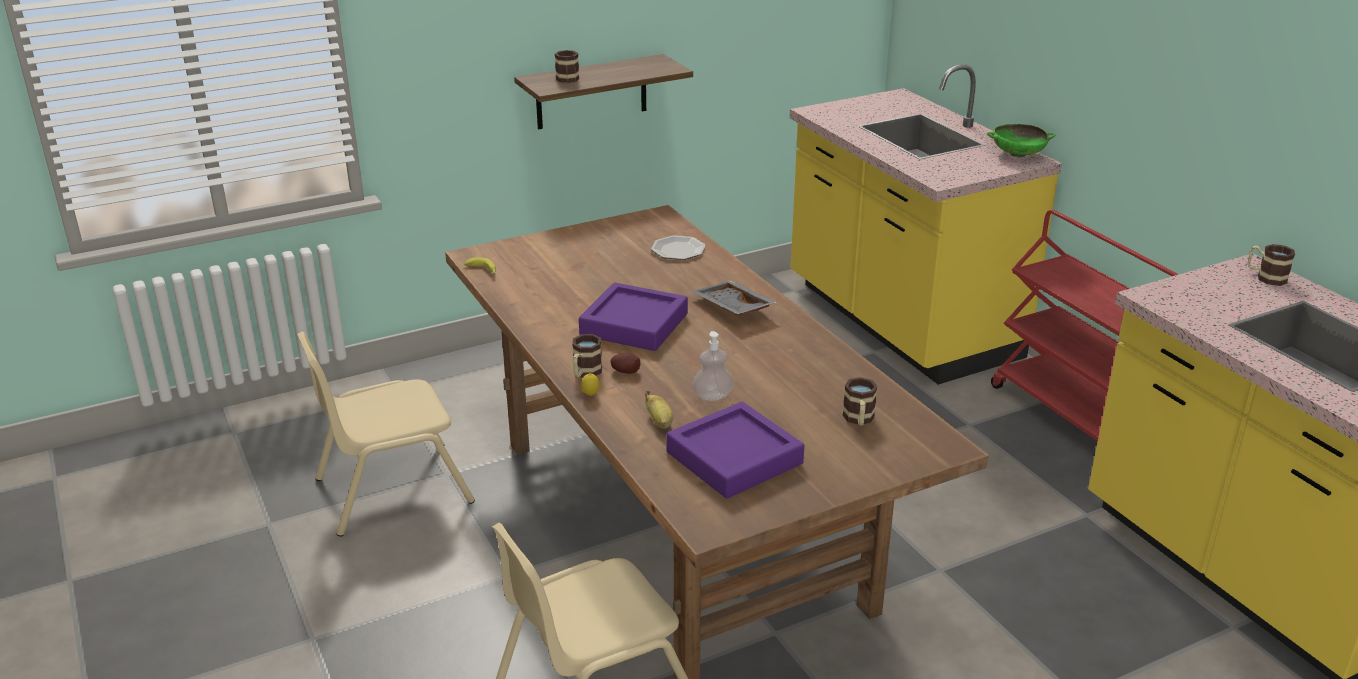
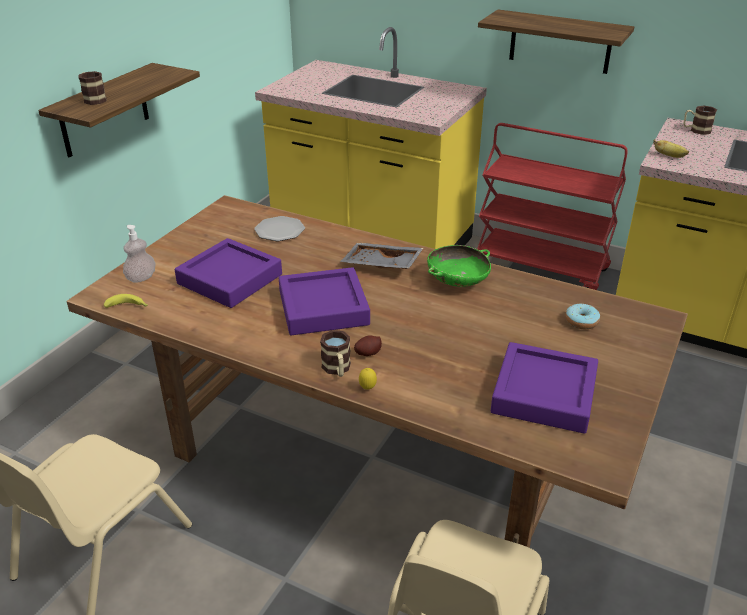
camera: 35 degrees left, 5 degrees up
banana [645,391,673,429] -> banana moved to [653,139,689,158]
soap dispenser [693,331,734,401] -> soap dispenser moved to [123,225,156,283]
mug [842,377,878,426] -> donut [565,304,600,329]
green bowl [987,124,1055,157] -> green bowl moved to [427,245,491,287]
none -> purple tray [175,238,282,308]
none -> shelf [478,9,634,74]

